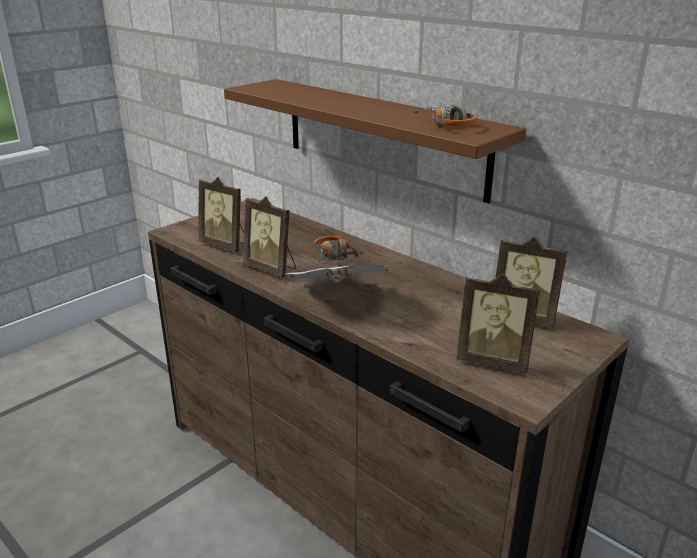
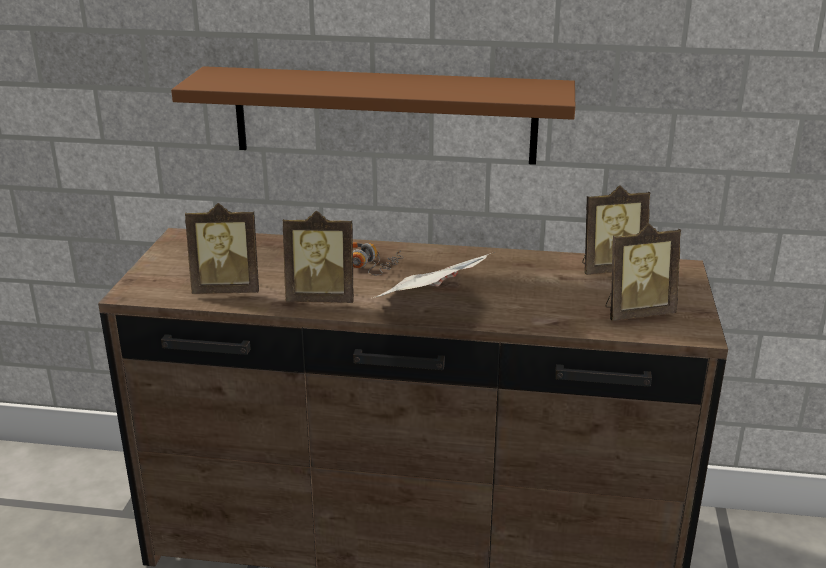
camera: 35 degrees left, 0 degrees up
headphones [412,105,477,126] -> none

